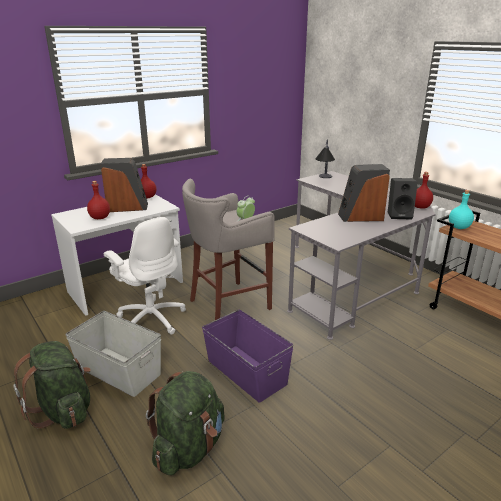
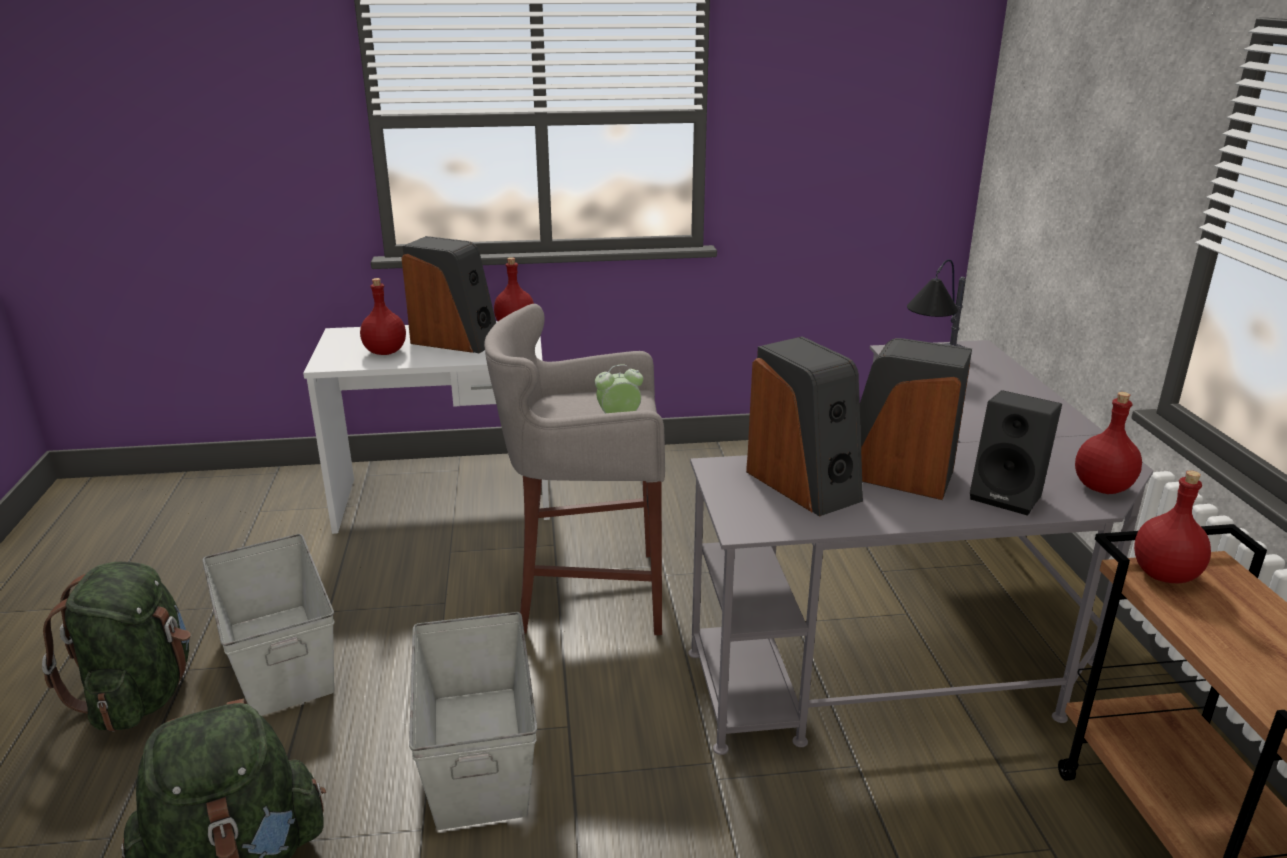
camera: 30 degrees right, 0 degrees up
white office chair [104,217,186,335] -> none
purple storage box [202,310,294,403] -> grey storage box [409,612,537,830]
turquoise bottle [449,190,474,229] -> red bottle [1134,470,1211,583]
none -> speaker [746,336,863,517]

